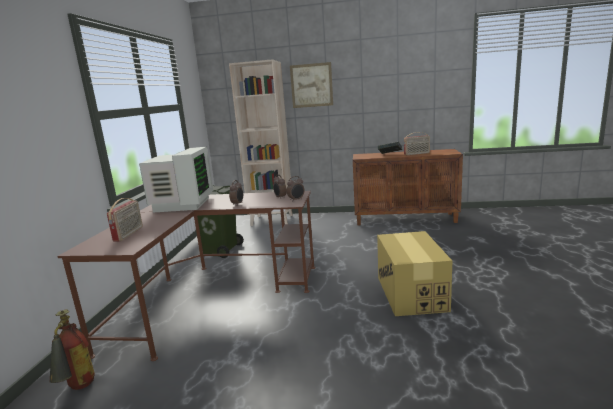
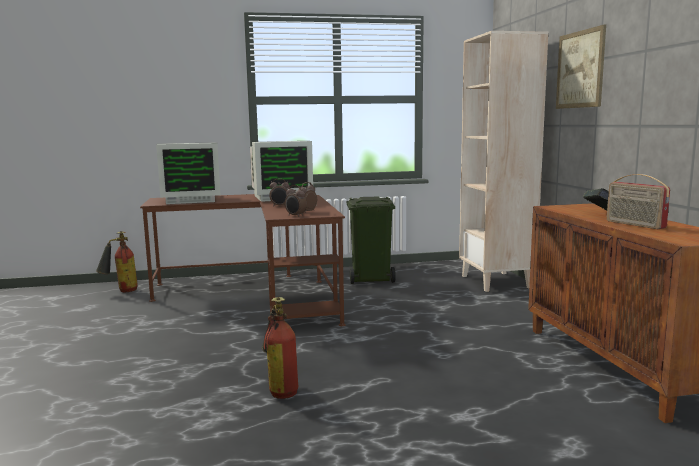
camera: 70 degrees right, 5 degrees down
radio [107,198,143,242] -> monitor [156,142,220,204]
cardboard box [377,231,452,316] -> fire extinguisher [262,297,298,399]

